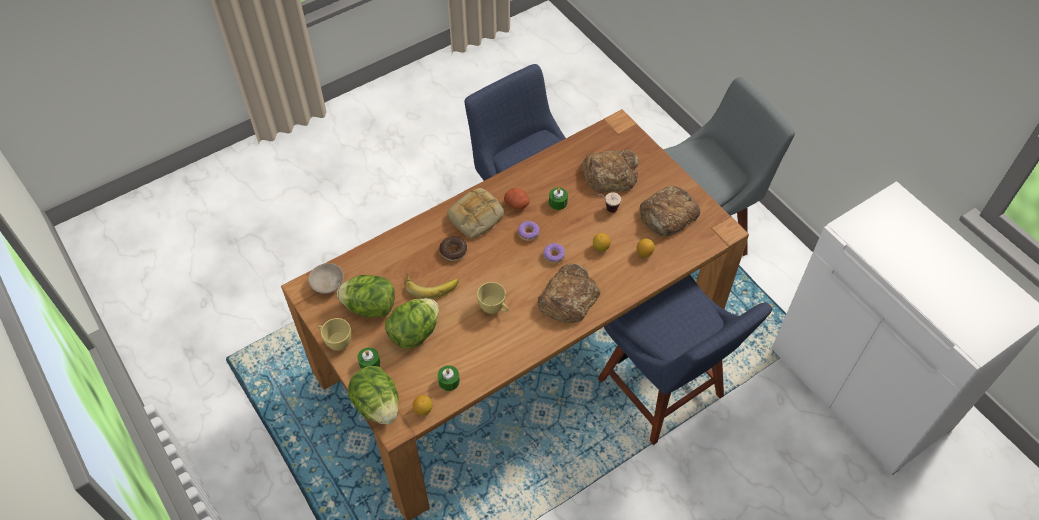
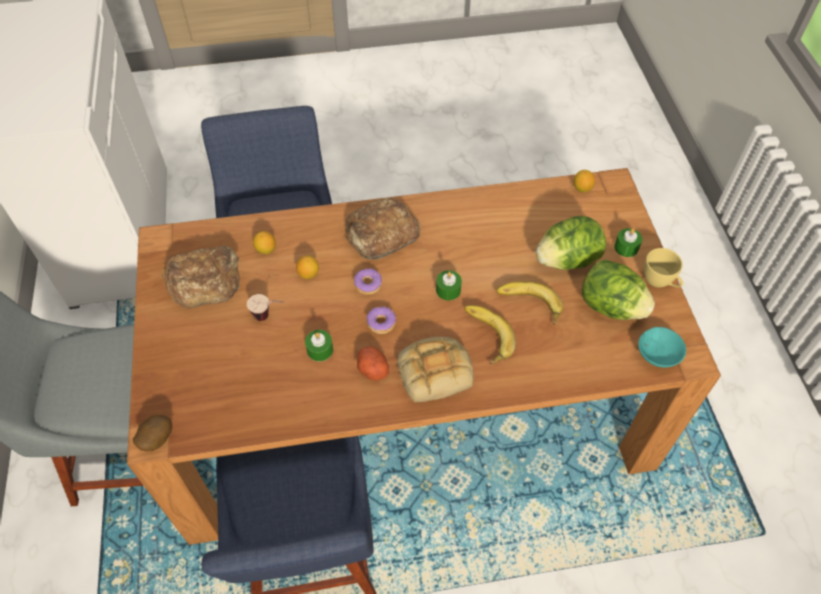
camera: 155 degrees left, 0 degrees up
beige bowl [308,263,344,294] -> turquoise bowl [638,327,686,368]
lettuce [348,366,399,424] -> none
green candle [438,365,460,391] -> green candle moved to [436,270,462,300]
donut [439,236,467,261] -> banana [464,305,516,364]
yellow cup [477,282,509,314] -> none
bread [581,150,639,193] -> none
none -> potato [133,415,172,452]

